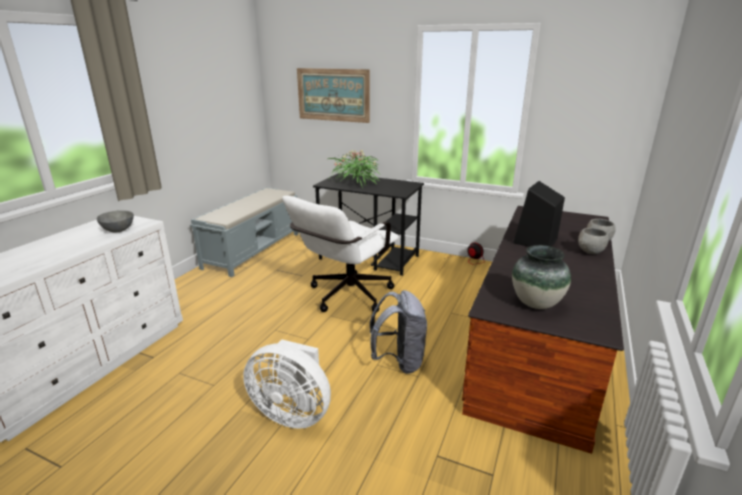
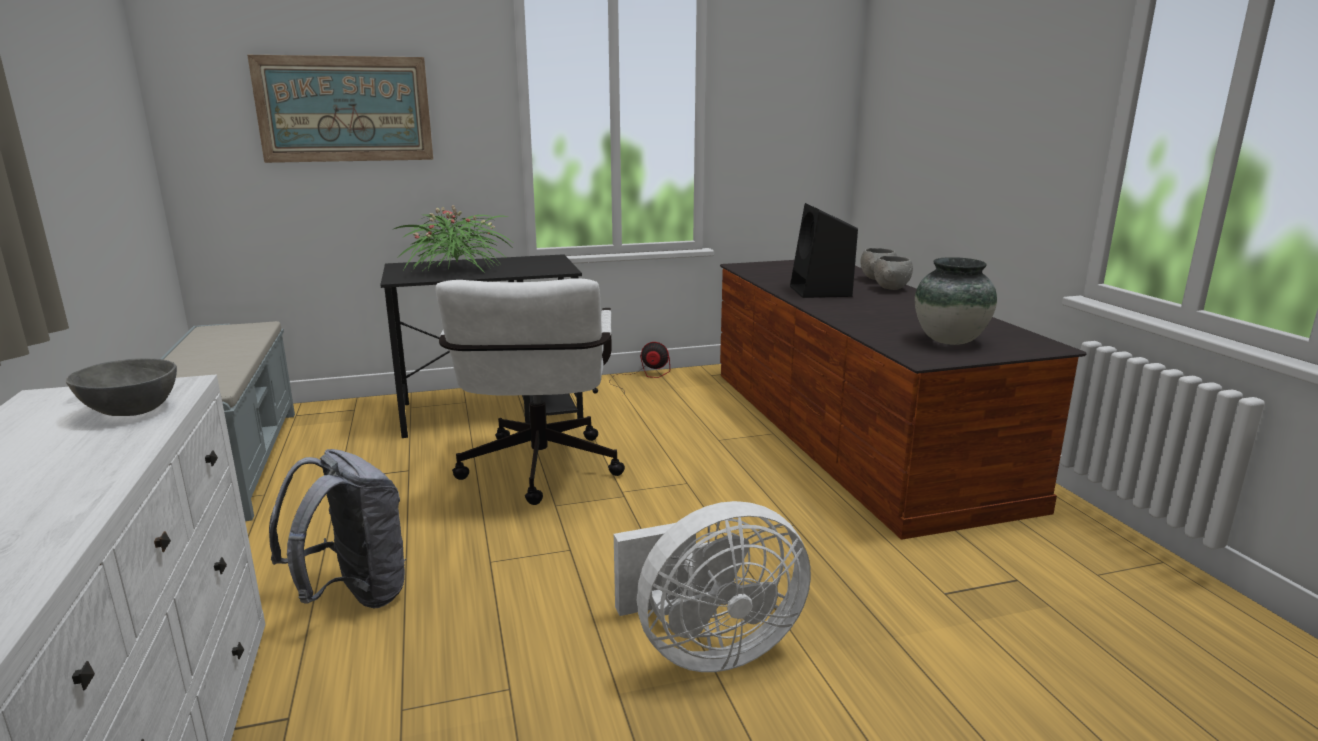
camera: 40 degrees left, 5 degrees down
grey backpack [370,290,427,374] -> grey backpack moved to [269,449,406,608]

